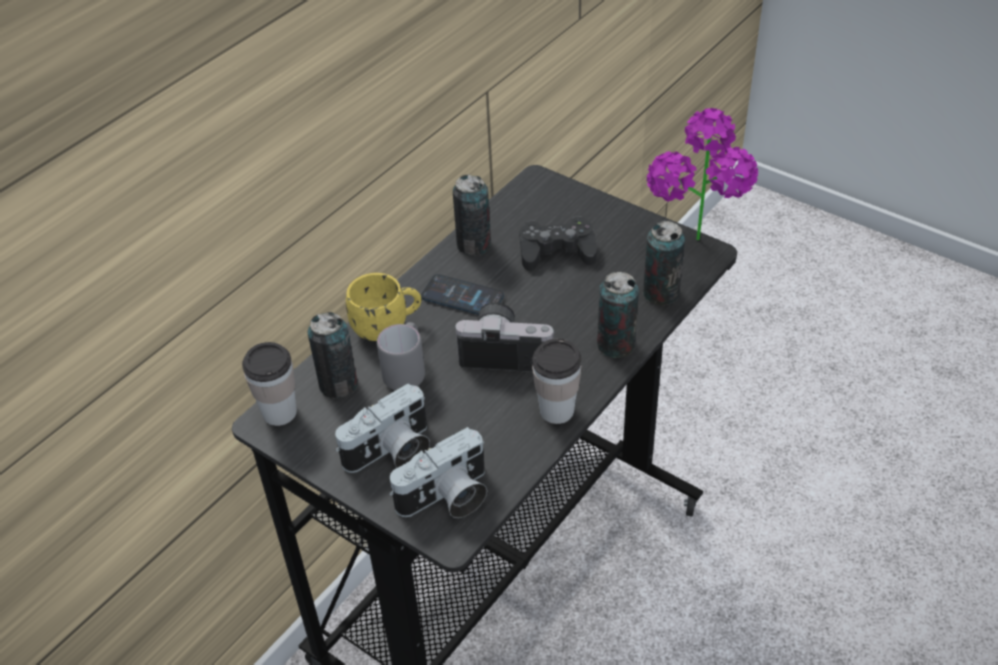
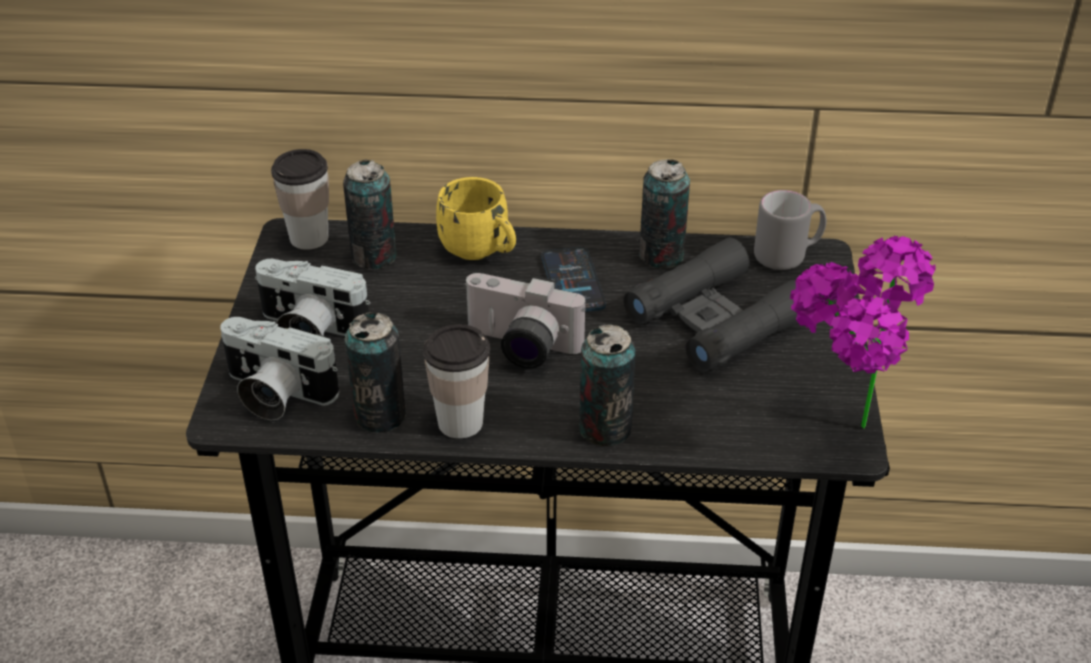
camera: 55 degrees right, 5 degrees down
grey mug [377,322,425,390] -> grey mug moved to [754,190,826,270]
camera [454,302,555,372] -> camera turned 135 degrees clockwise [463,273,586,369]
black game controller [519,216,597,271] -> black binoculars [623,238,798,372]
can [643,221,685,305] -> can moved to [345,312,406,433]

